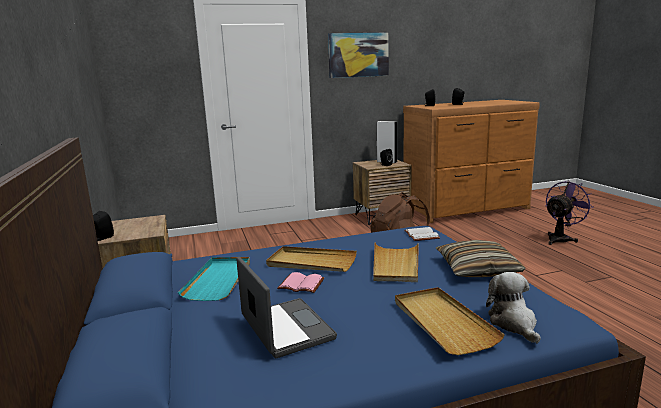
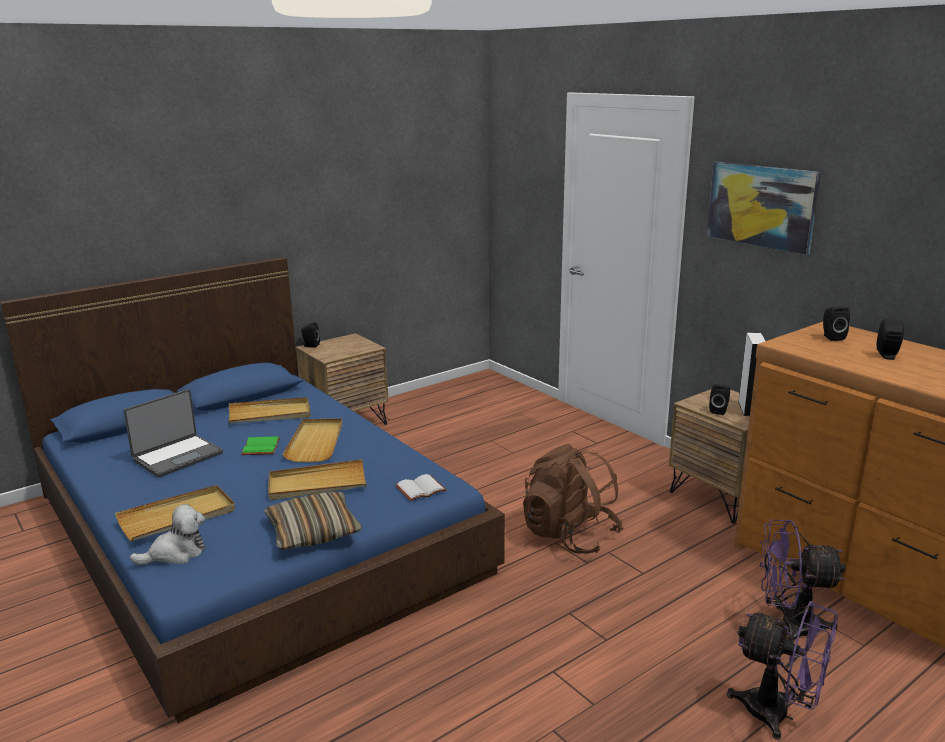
camera: 70 degrees right, 5 degrees up
turquoise tray [178,257,250,301] -> beige tray [228,397,311,424]
pink book [277,272,324,293] -> green book [241,436,280,455]
none -> purple fan [759,520,846,644]

